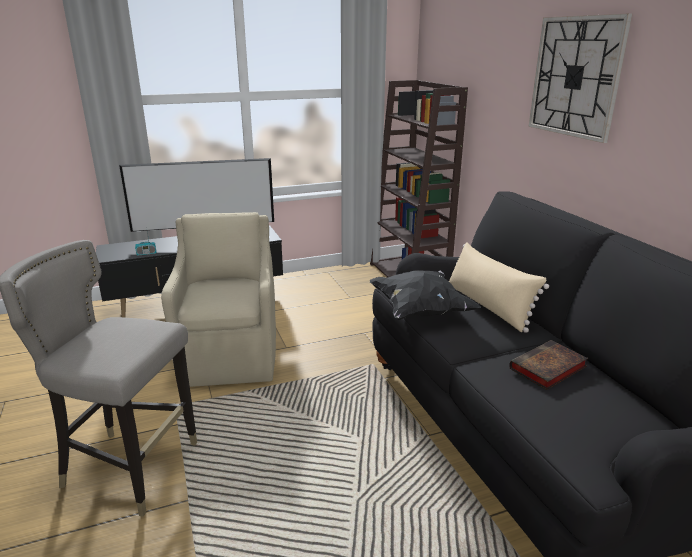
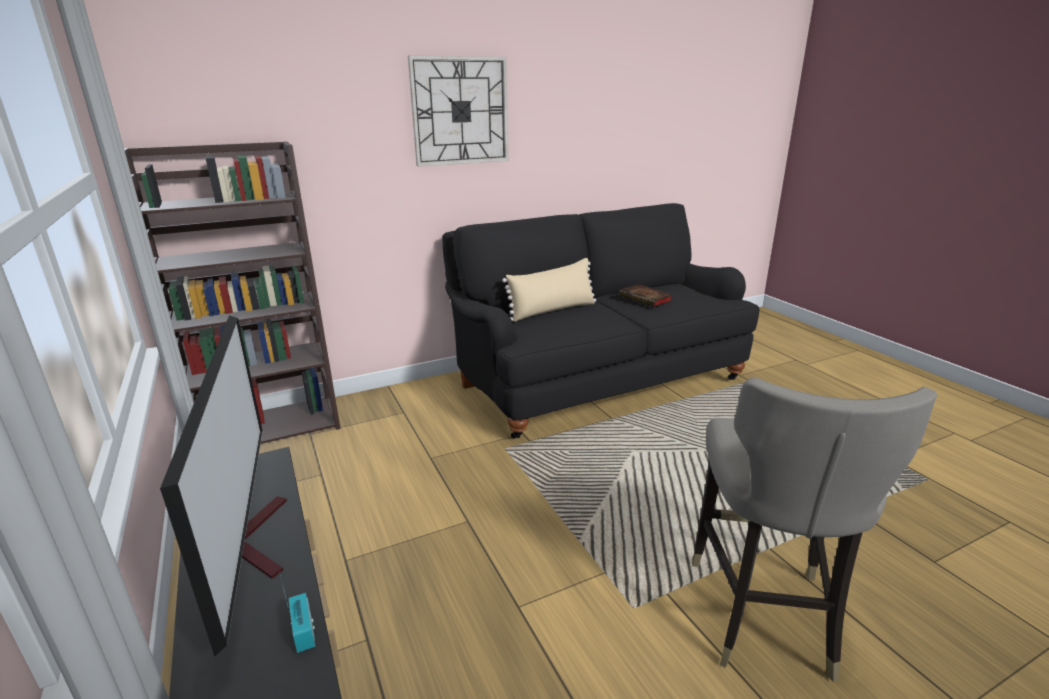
camera: 95 degrees left, 0 degrees up
beige armchair [161,212,276,387] -> none
black pillow [370,270,481,320] -> none

